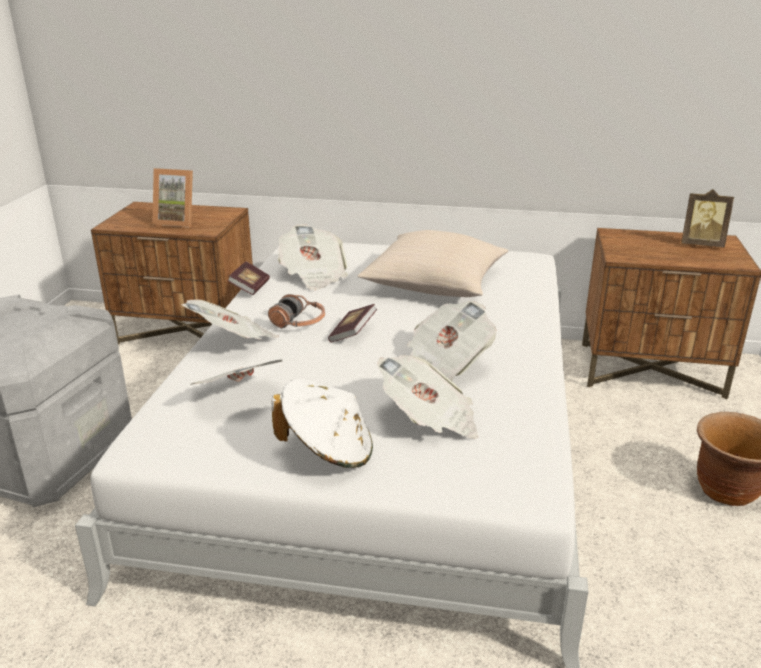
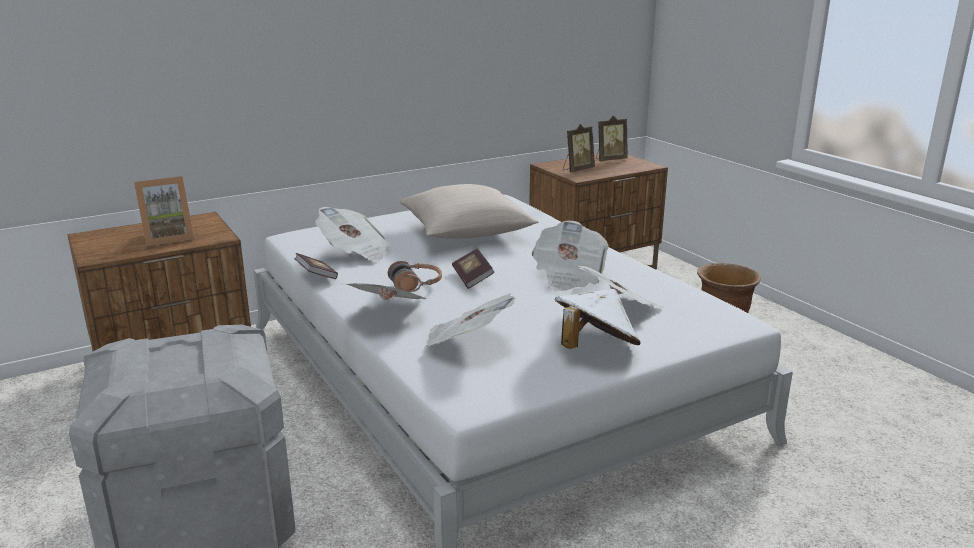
camera: 40 degrees left, 5 degrees down
none -> picture frame [563,124,595,172]

